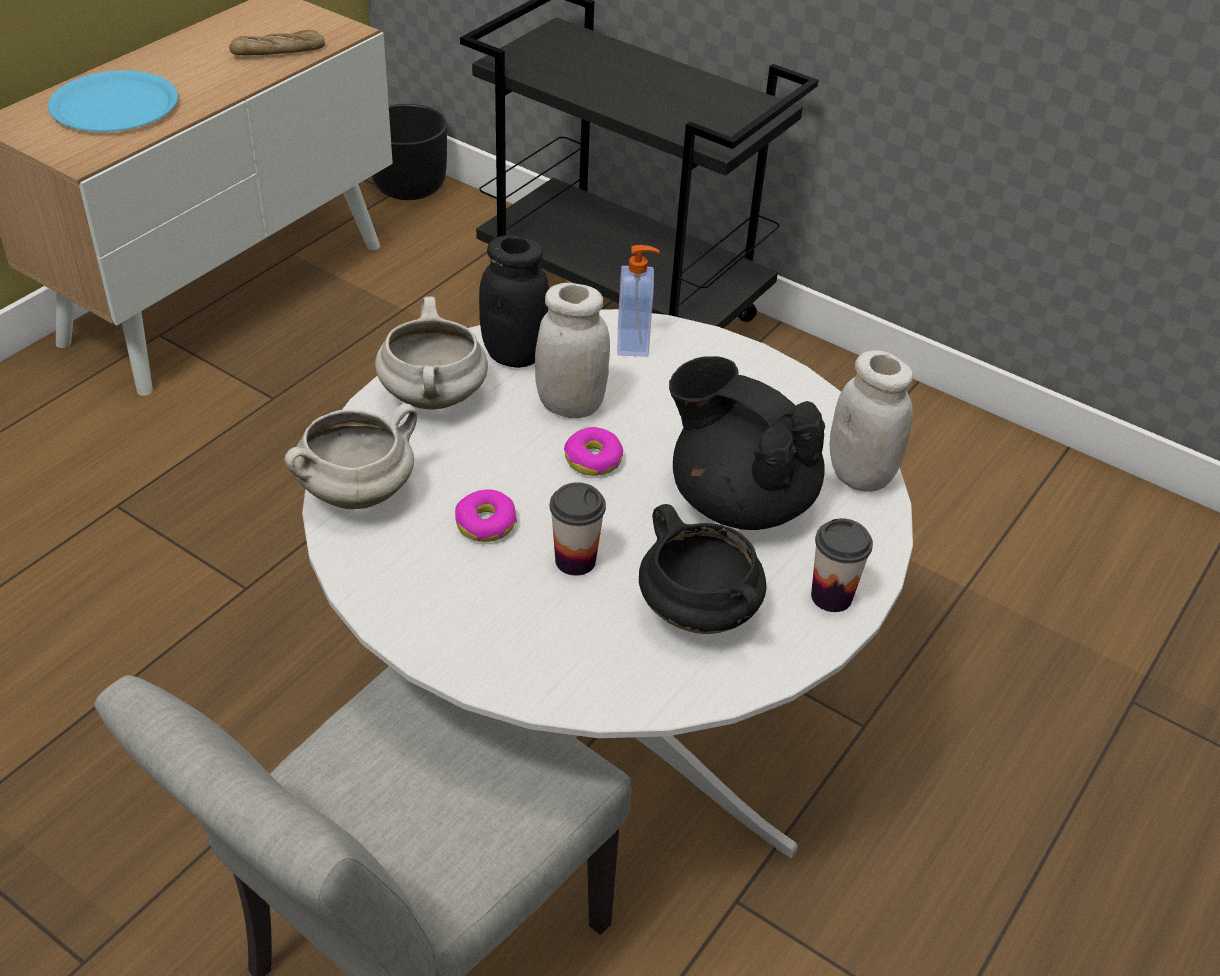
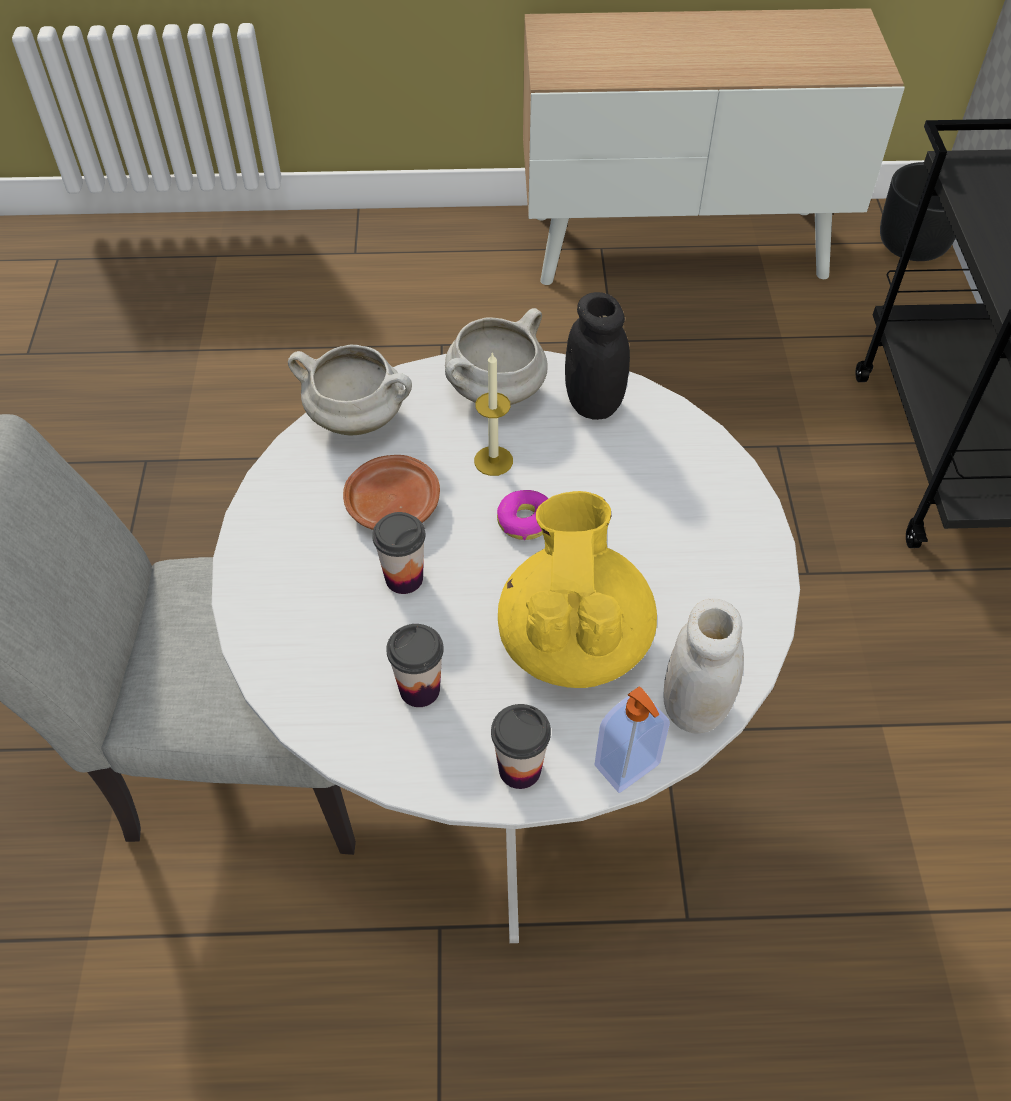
camera: 55 degrees right, 10 degrees up
blue plate [48,70,178,132] -> none
bread [229,30,325,55] -> none
donut [455,489,517,542] -> brown plate [343,455,440,530]
white jar [535,283,610,418] -> none
soap dispenser [617,245,659,357] -> soap dispenser moved to [594,686,670,793]
black cooking pot [639,504,767,634] -> cup [386,624,444,707]
black teapot [669,356,825,530] -> yellow teapot [498,491,657,688]
none -> candle [474,352,513,476]

